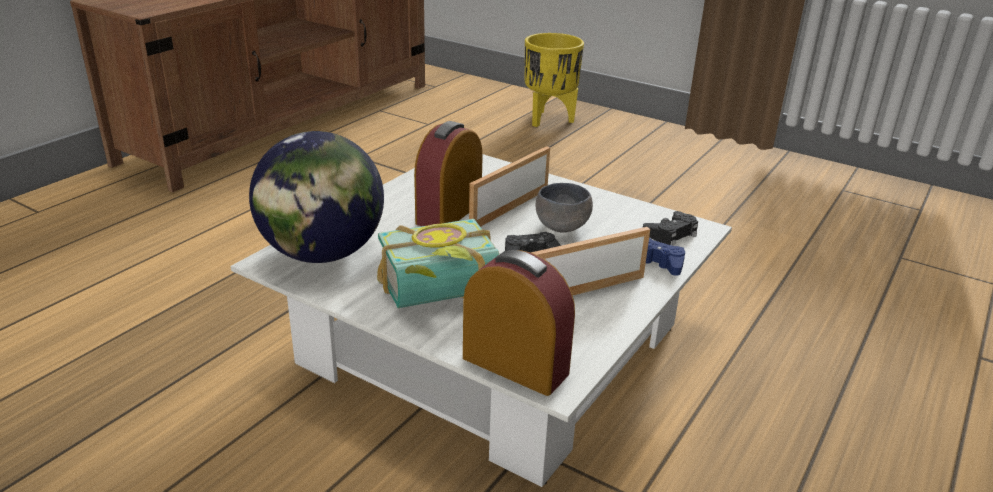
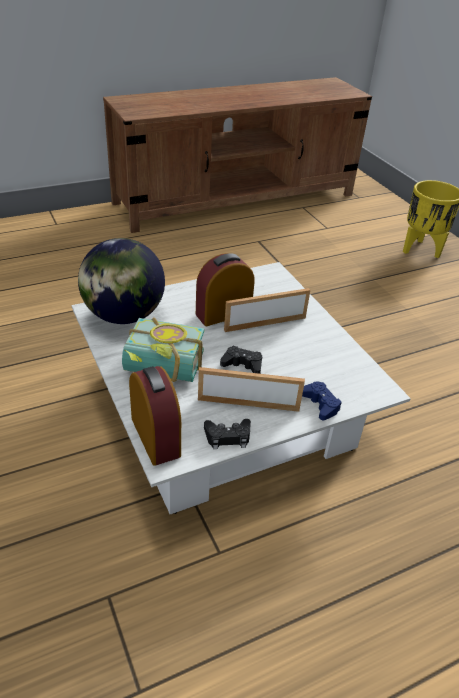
camera: 30 degrees right, 10 degrees up
grey bowl [536,183,593,233] -> none
black game controller [643,211,698,246] -> black game controller moved to [204,419,251,449]

